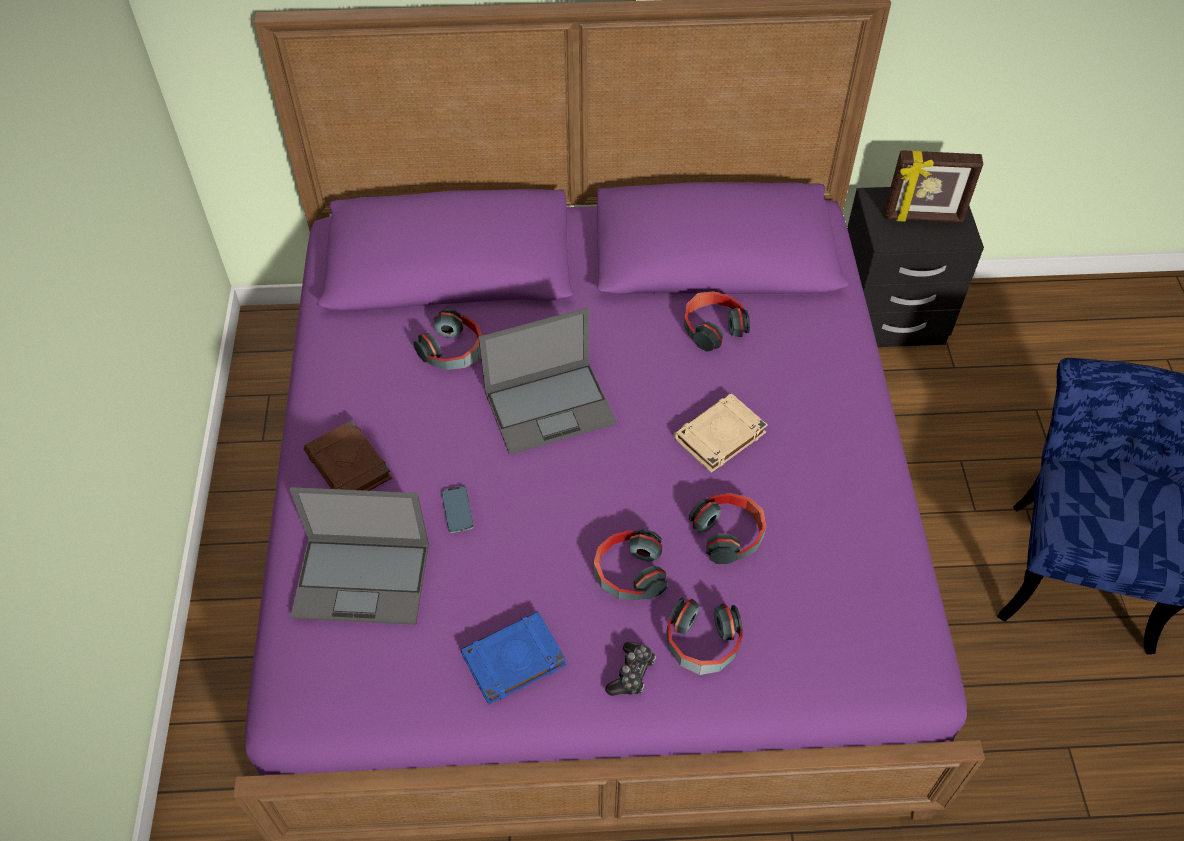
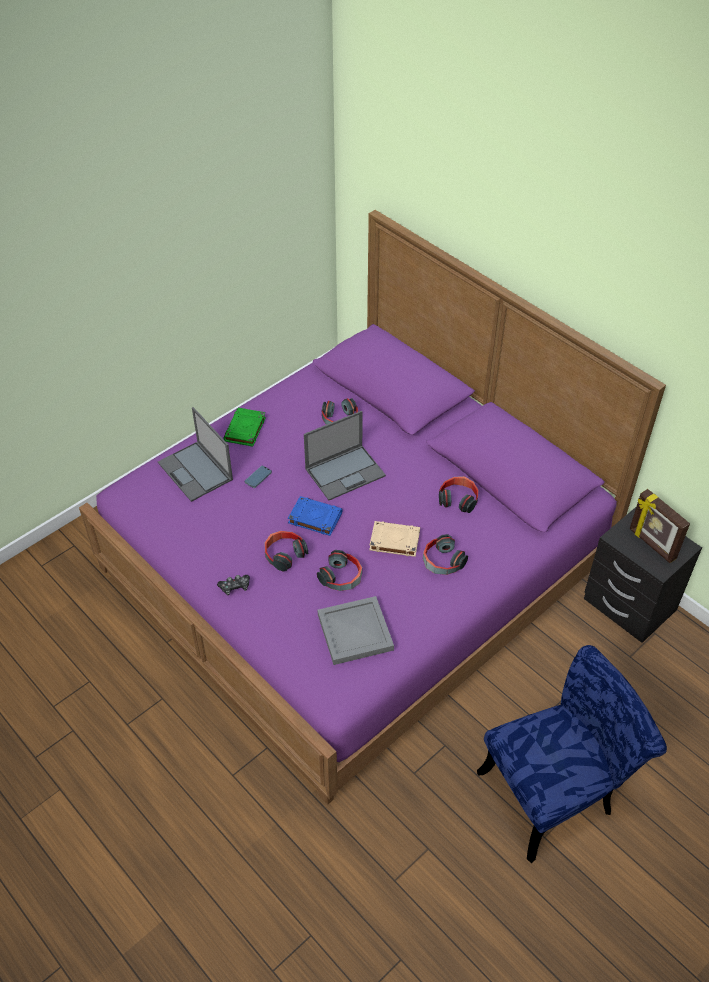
camera: 50 degrees right, 5 degrees down
brown book [304,420,392,491] -> green book [223,408,266,447]
blue book [460,611,566,705] -> blue book moved to [288,496,342,536]
laptop [479,307,617,455] -> laptop turned 60 degrees counterclockwise [304,411,386,500]
headphones [667,598,743,675] -> headphones moved to [423,534,468,575]
none -> grey tray [318,596,394,665]

